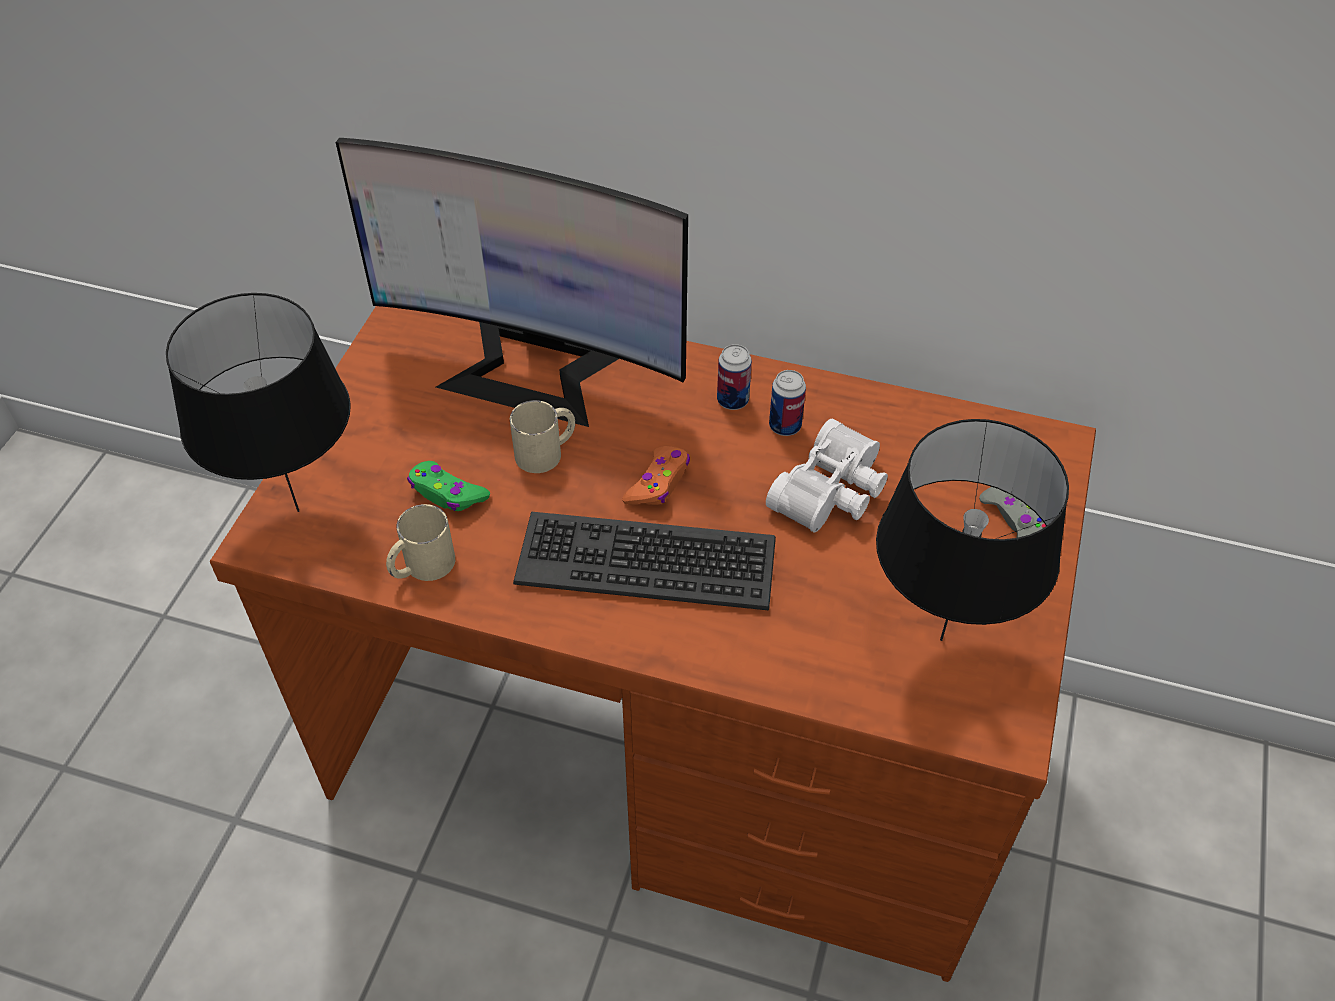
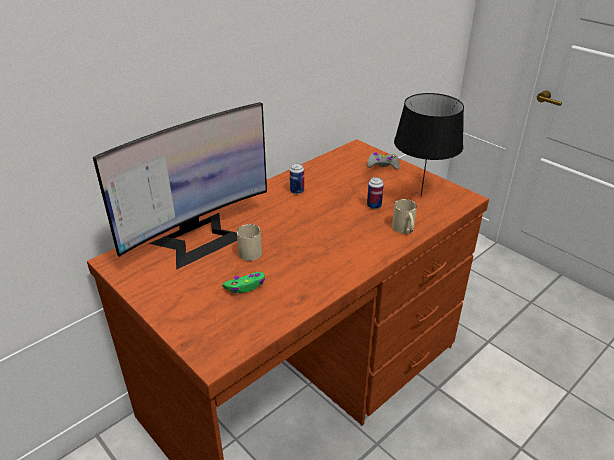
camera: 60 degrees left, 15 degrees down
black table lamp [166,293,351,512] -> none
beige mug [386,504,455,581] -> beige mug moved to [392,199,417,234]
keyboard [513,512,776,610] -> none
orange game controller [622,445,690,505] -> none
can [717,344,752,410] -> can moved to [367,177,384,209]
white binoculars [766,419,888,533] -> none

